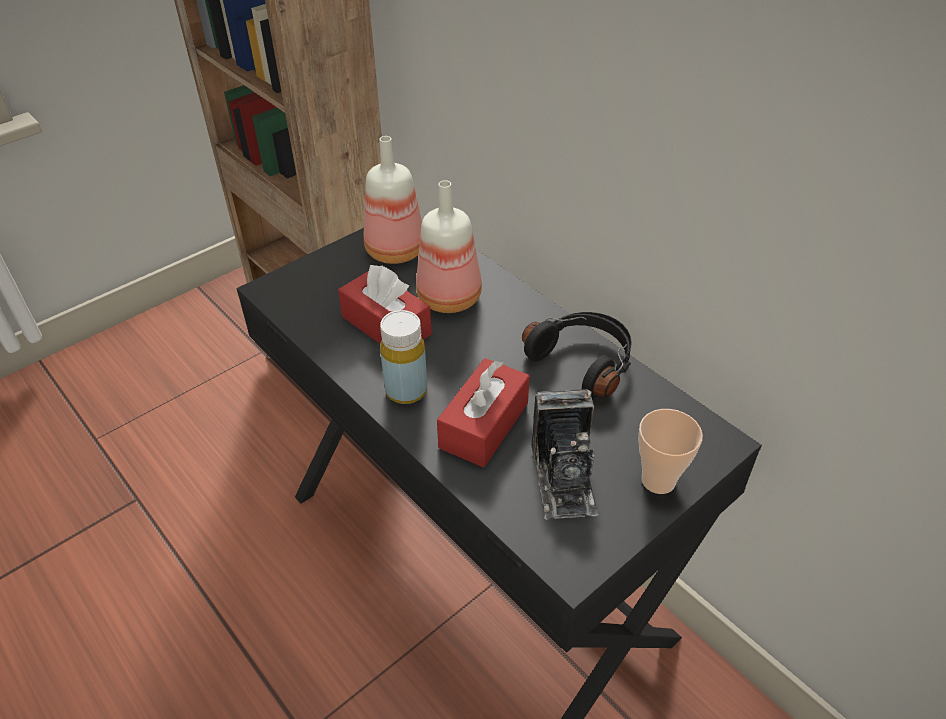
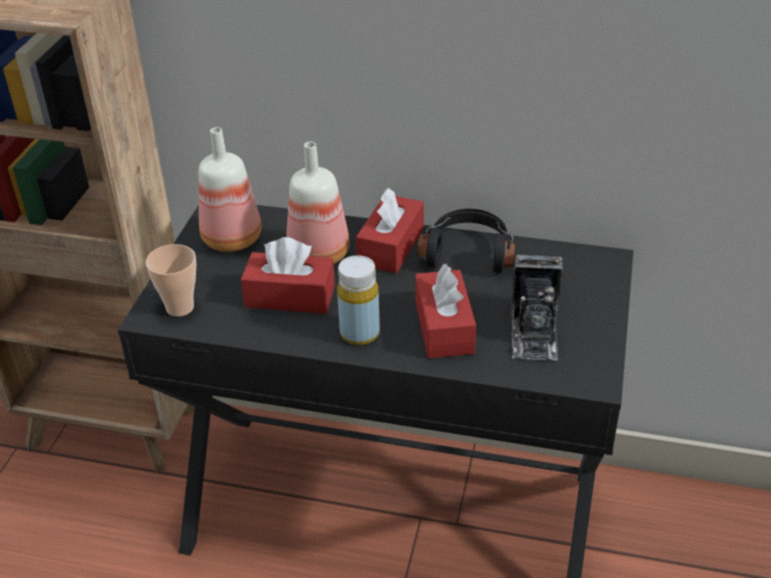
camera: 35 degrees left, 5 degrees down
camera [532,389,598,520] -> camera turned 45 degrees clockwise [511,255,563,360]
cup [638,409,703,494] -> cup moved to [145,244,196,317]
none -> red tissue box [356,188,424,273]

